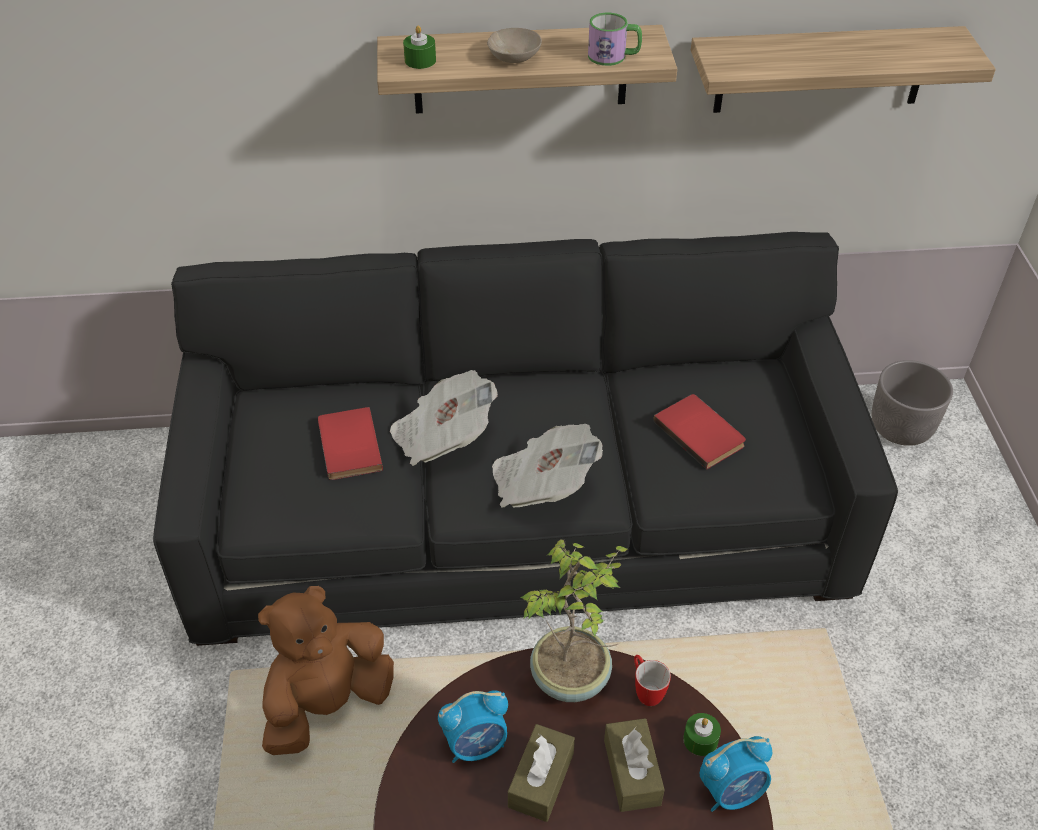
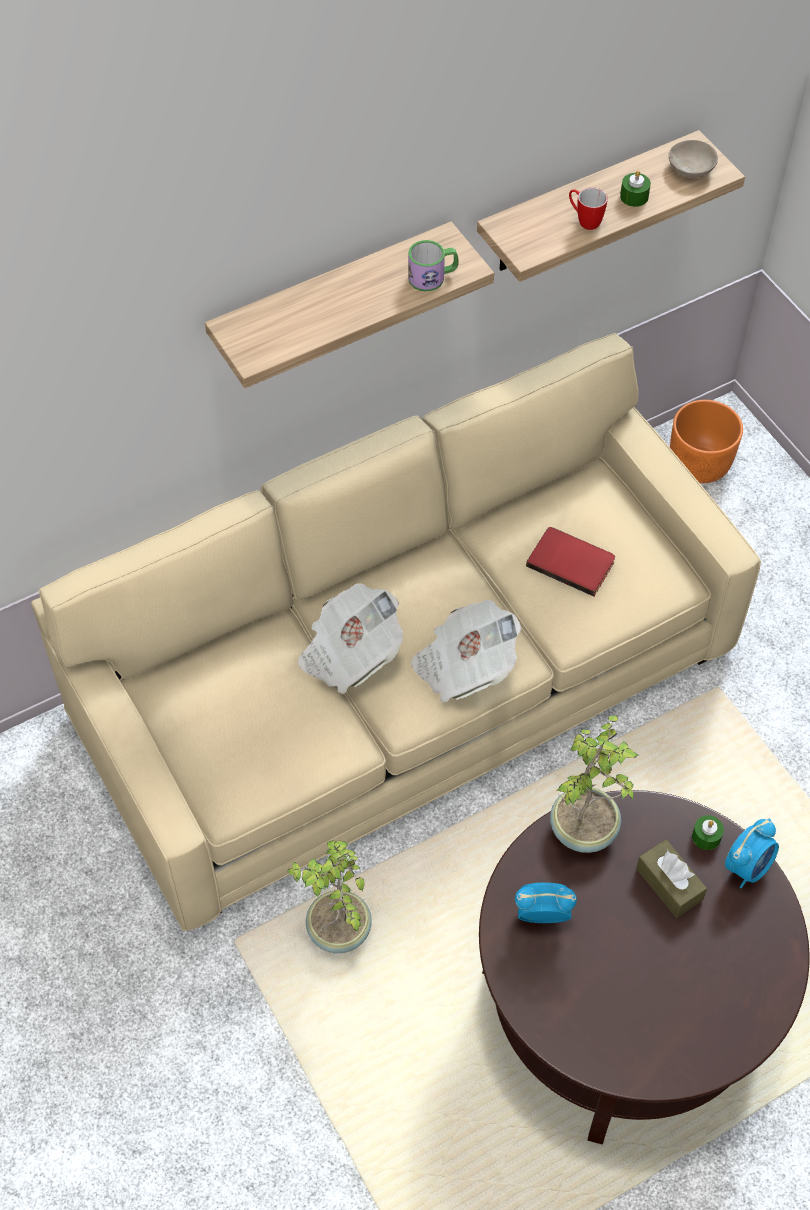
camera: 25 degrees left, 10 degrees up
black sofa [153,232,898,646] -> beige sofa [31,333,761,931]
brown plush toy [258,586,394,755] -> potted plant [287,841,372,953]
red book [318,407,383,480] -> none
green candle [403,25,436,69] -> green candle moved to [620,170,651,207]
alarm clock [438,690,508,763] -> alarm clock turned 135 degrees counterclockwise [515,883,577,923]
beige bowl [487,28,542,63] -> beige bowl moved to [669,140,718,178]
brown tissue box [508,724,575,822] -> none
mug [634,655,671,706] -> mug moved to [569,187,608,230]
grey planter [872,360,953,446] -> orange planter [670,400,743,483]

